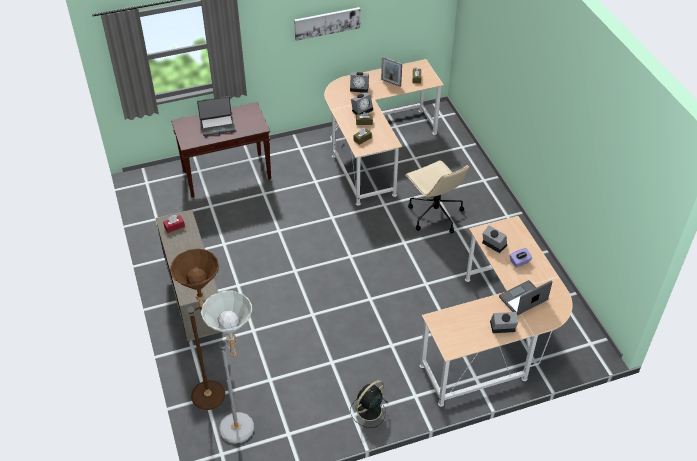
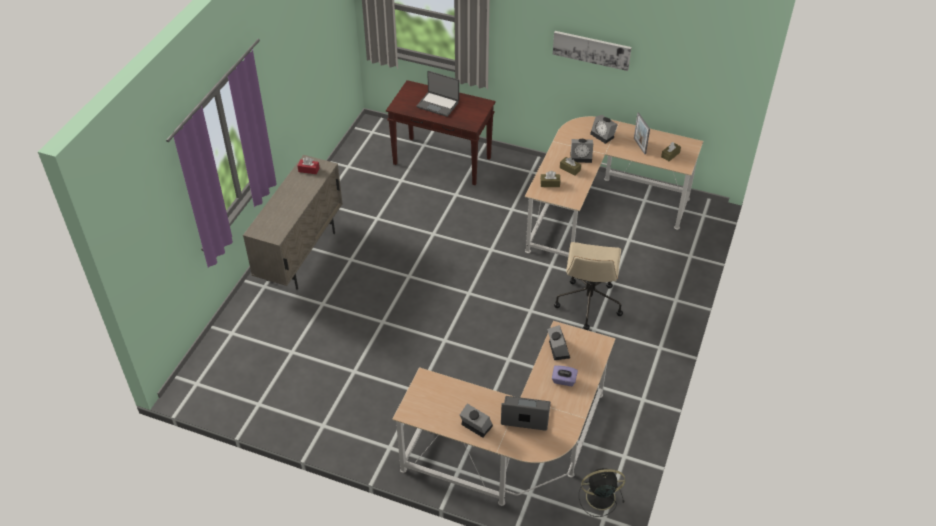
camera: 40 degrees right, 0 degrees up
brown floor lamp [170,249,225,410] -> none
grey floor lamp [201,291,254,444] -> none
black fan [350,380,388,428] -> black fan moved to [579,468,625,517]

